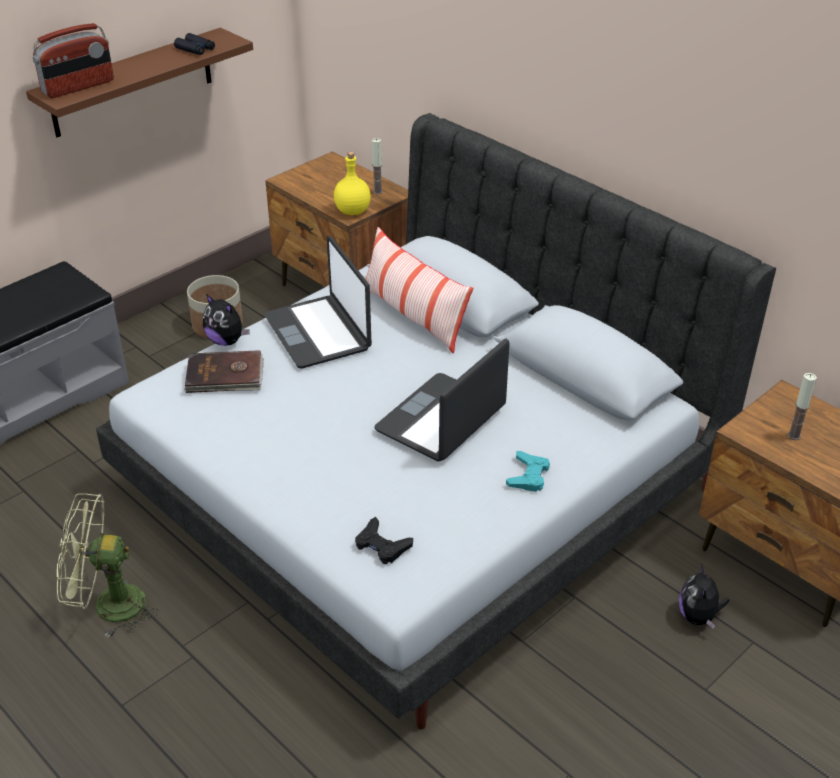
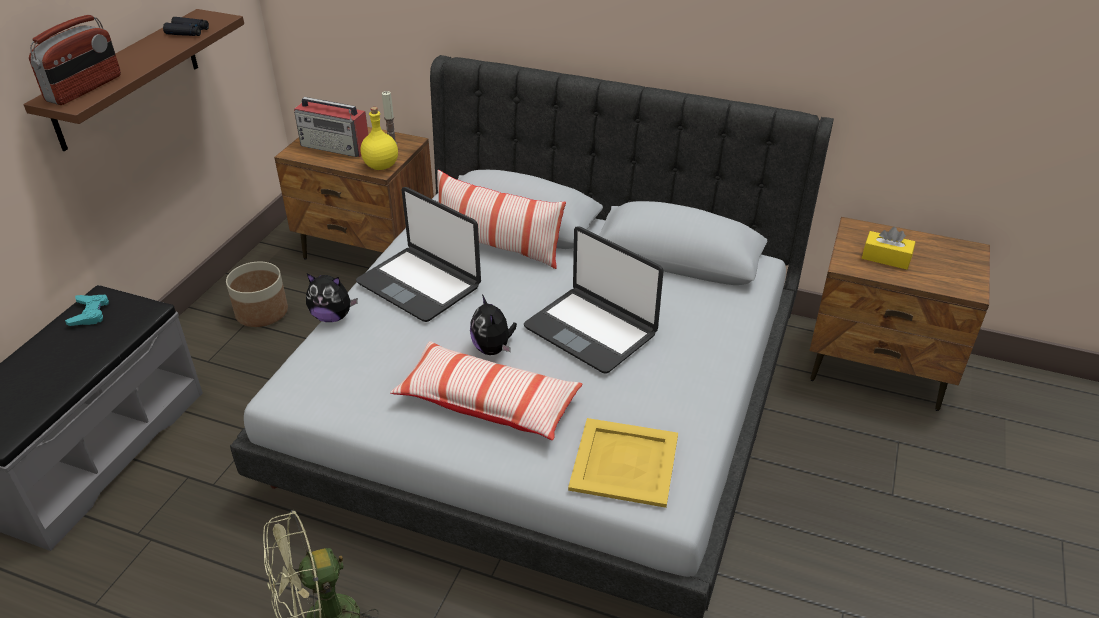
camera: 25 degrees left, 0 degrees up
brown book [184,350,264,393] -> none
black game controller [355,517,413,564] -> yellow tray [568,418,678,508]
laptop [374,339,510,461] -> laptop turned 60 degrees counterclockwise [524,227,664,374]
turquoise game controller [506,451,550,492] -> turquoise game controller moved to [65,295,109,326]
plush toy [679,565,729,629] -> plush toy moved to [470,294,517,355]
candle [788,373,817,440] -> yellow tissue box [862,227,915,270]
none -> radio [294,97,369,157]
none -> pillow [390,341,582,440]

